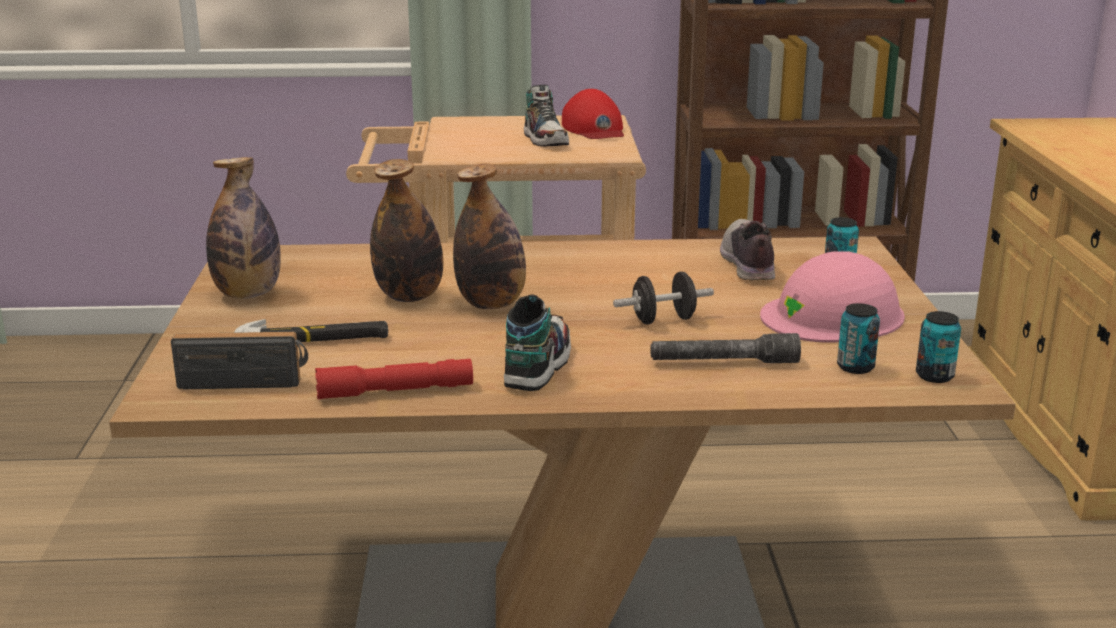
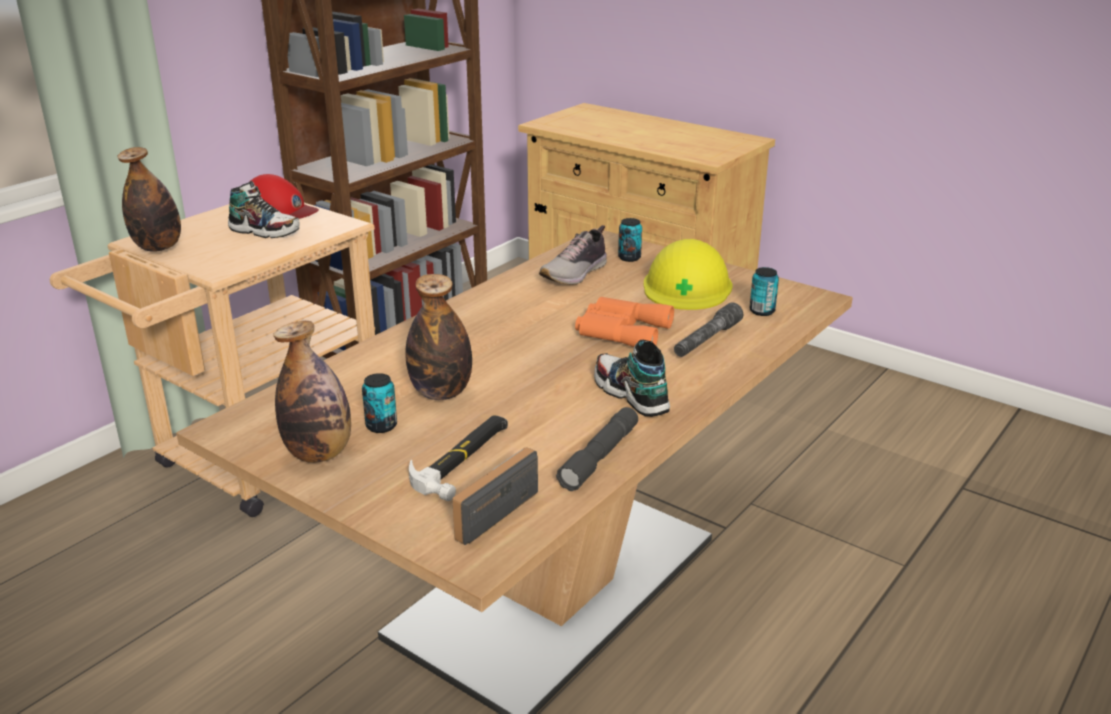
camera: 50 degrees left, 5 degrees up
red flashlight [315,359,473,399] -> grey flashlight [556,407,638,491]
bottle [453,164,526,309] -> bottle moved to [117,147,181,252]
black dumbbell [613,271,714,325] -> orange binoculars [575,297,674,347]
shoe [720,219,775,281] -> shoe turned 90 degrees counterclockwise [539,225,607,285]
pink hard hat [760,251,905,343] -> yellow hard hat [644,239,732,310]
can [916,311,961,383] -> can moved to [362,373,397,433]

